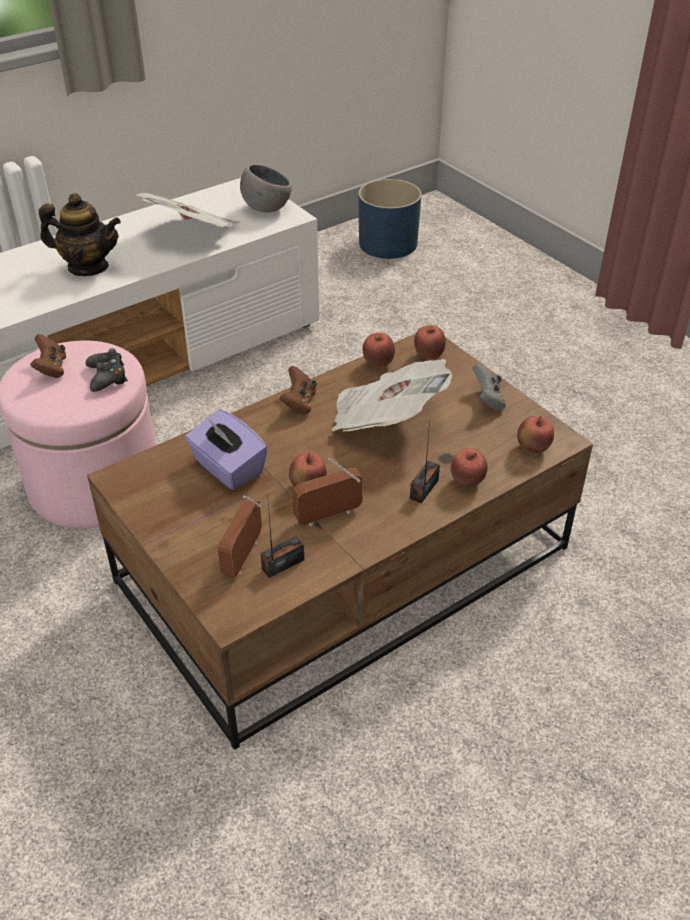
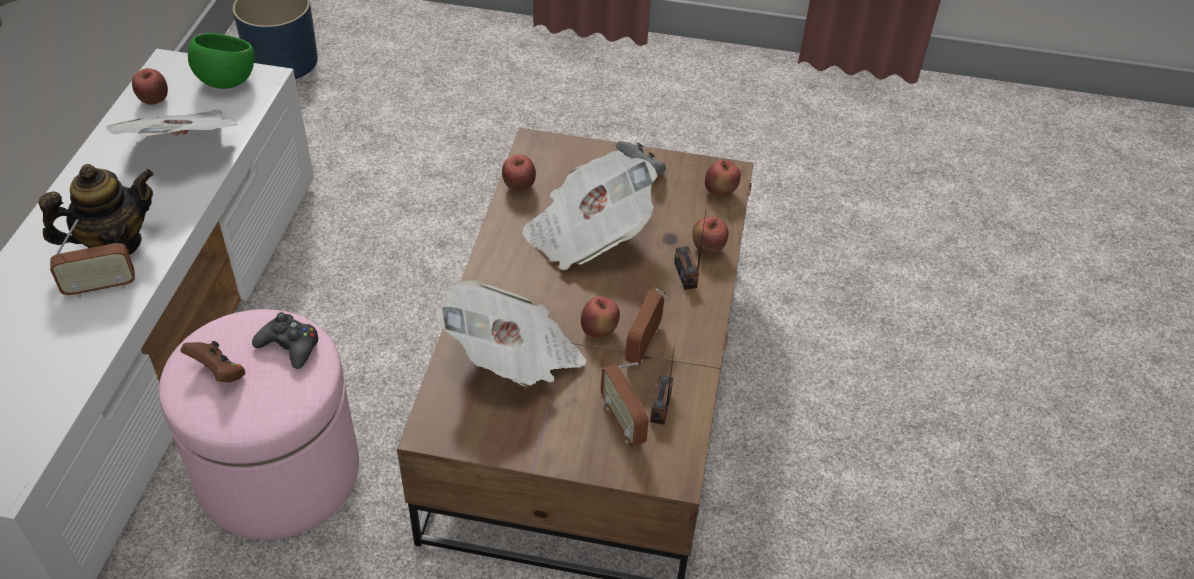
camera: 45 degrees left, 5 degrees up
purple tissue box [185,409,268,490] -> newspaper [435,280,586,387]
grey bowl [240,164,292,213] -> green bowl [188,33,254,89]
brown game controller [280,366,317,415] -> none
apple [414,325,446,360] -> apple moved to [132,68,168,105]
none -> radio [50,219,135,298]

